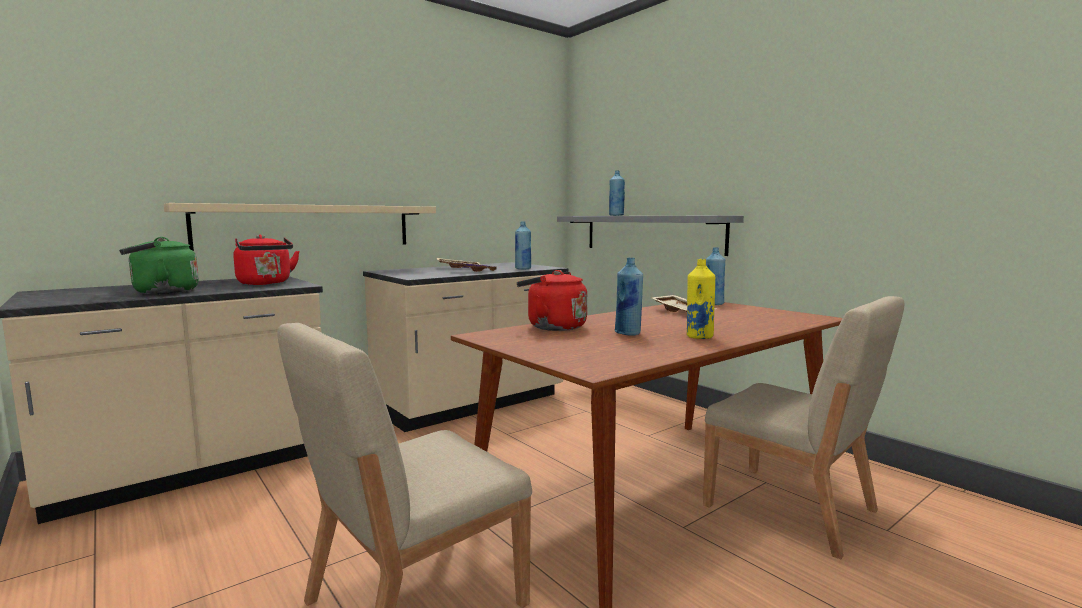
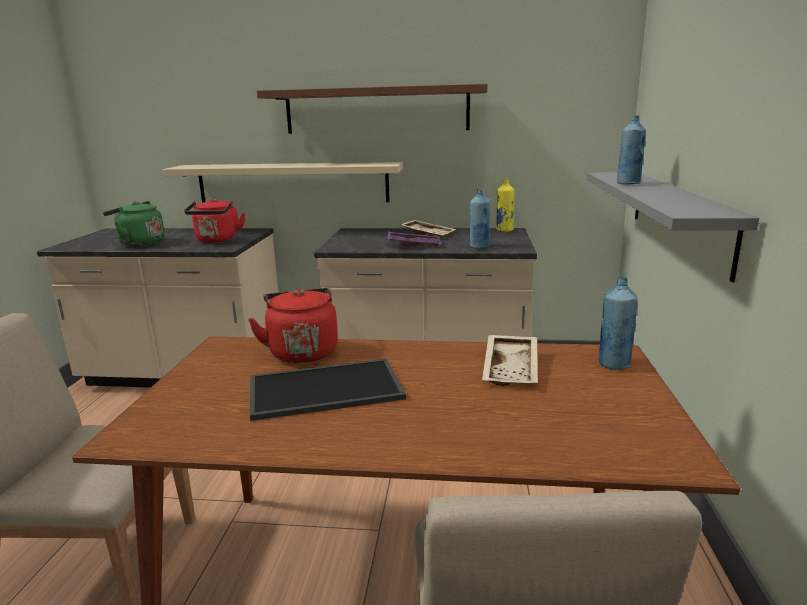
camera: 45 degrees right, 10 degrees up
blue bottle [615,258,643,336] -> tray [250,359,406,421]
yellow bottle [687,259,715,339] -> yellow bottle moved to [496,179,515,232]
none -> brown shelf [257,84,487,134]

